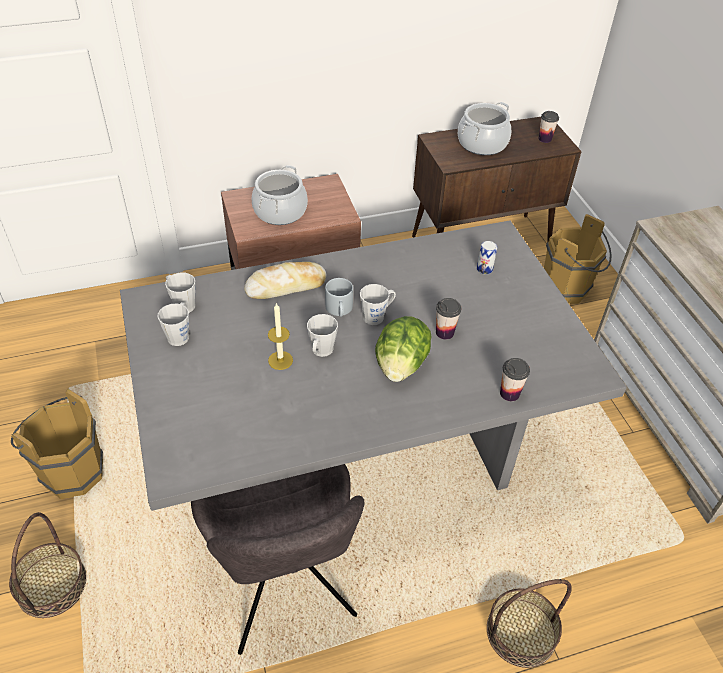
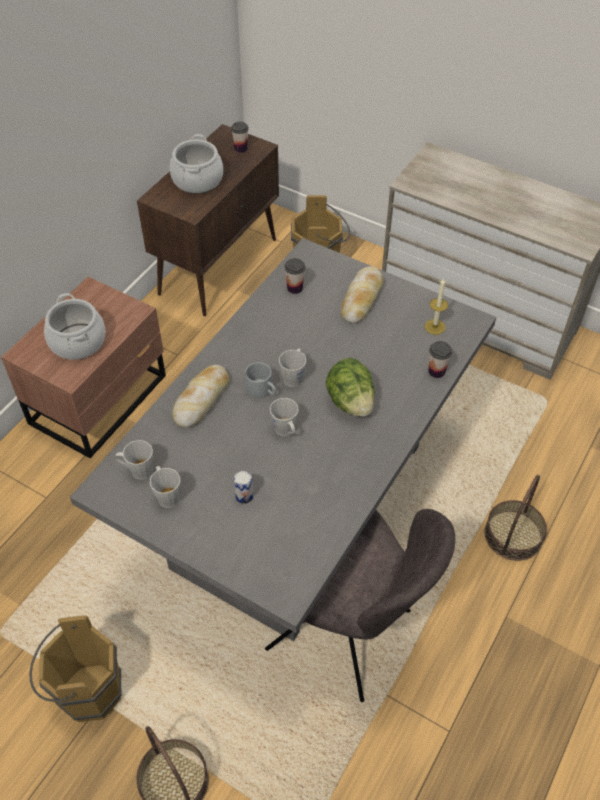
camera: 40 degrees left, 5 degrees up
candle [268,303,293,370] -> candle moved to [425,278,448,335]
cup [436,298,461,340] -> cup moved to [284,258,305,294]
can [477,241,497,275] -> can moved to [234,471,253,504]
none -> bread [341,266,383,323]

